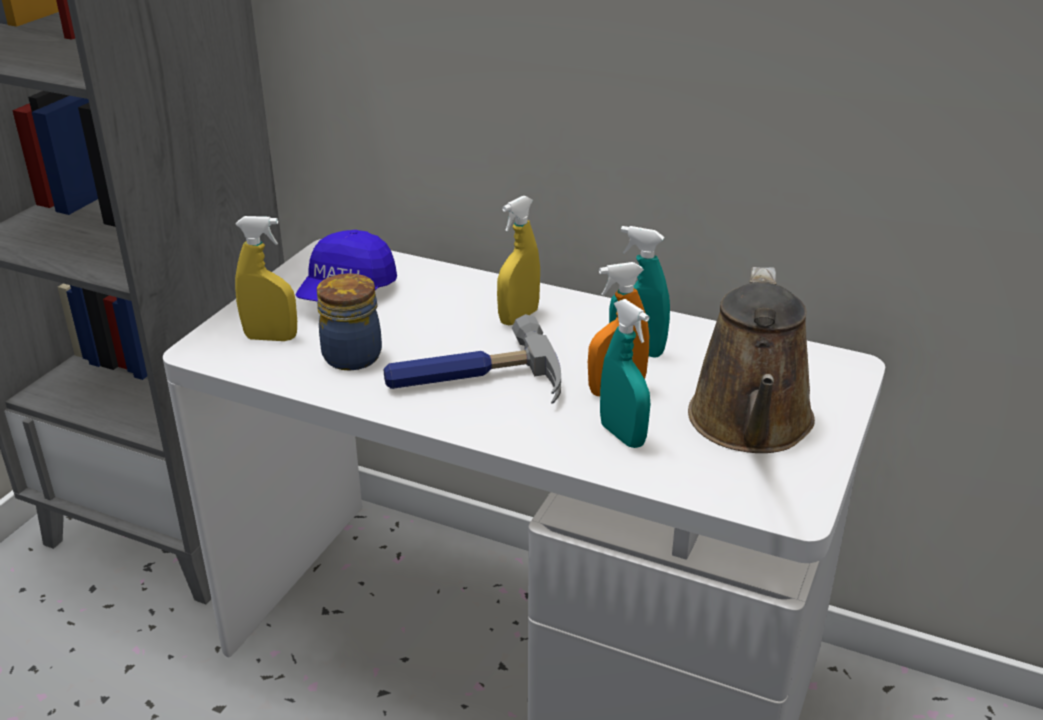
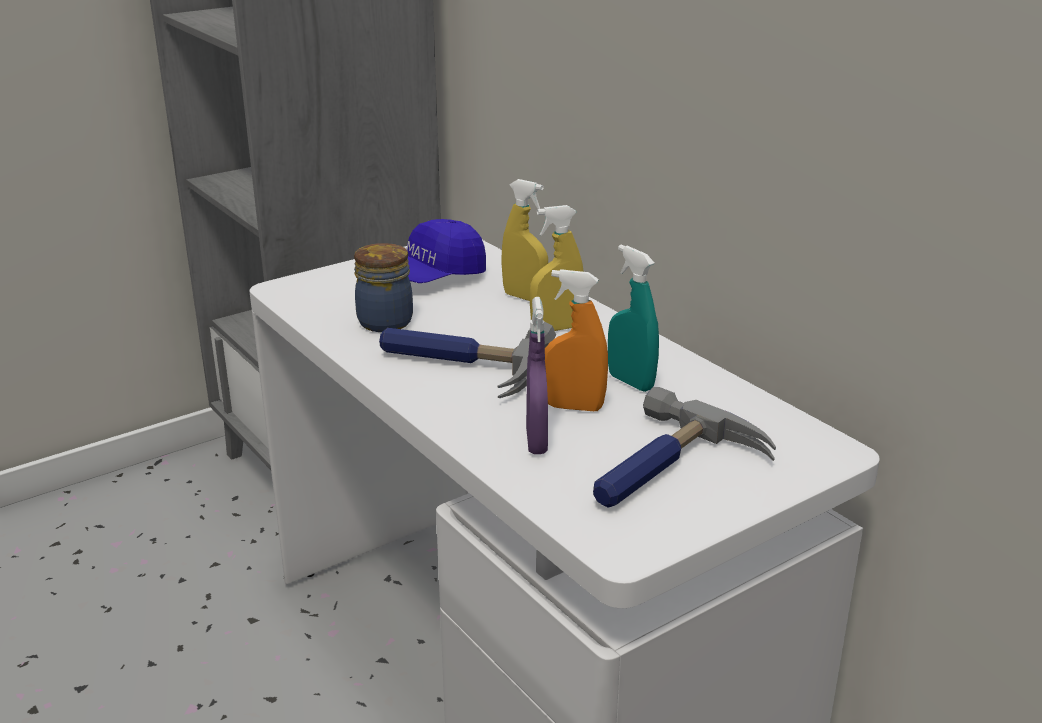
camera: 30 degrees right, 5 degrees down
yellow spray bottle [235,216,297,341] -> yellow spray bottle moved to [501,179,548,301]
turquoise spray bottle [600,299,650,448] -> purple spray bottle [526,297,548,454]
brown watering can [688,267,815,453] -> hammer [593,387,776,508]

